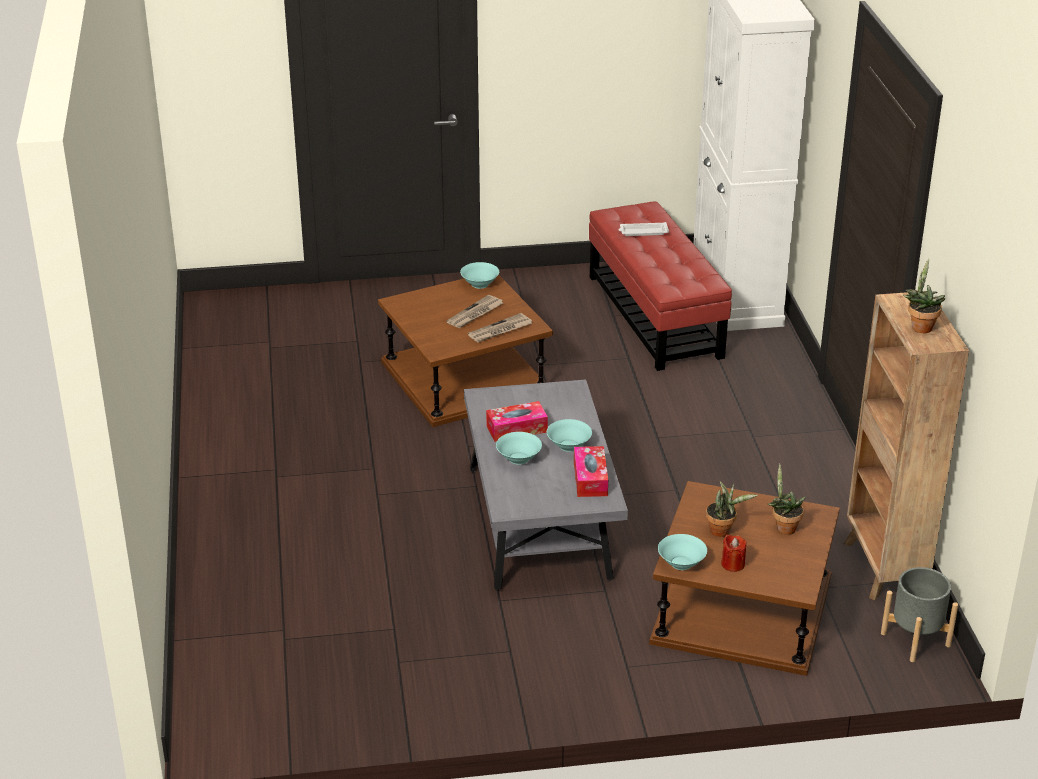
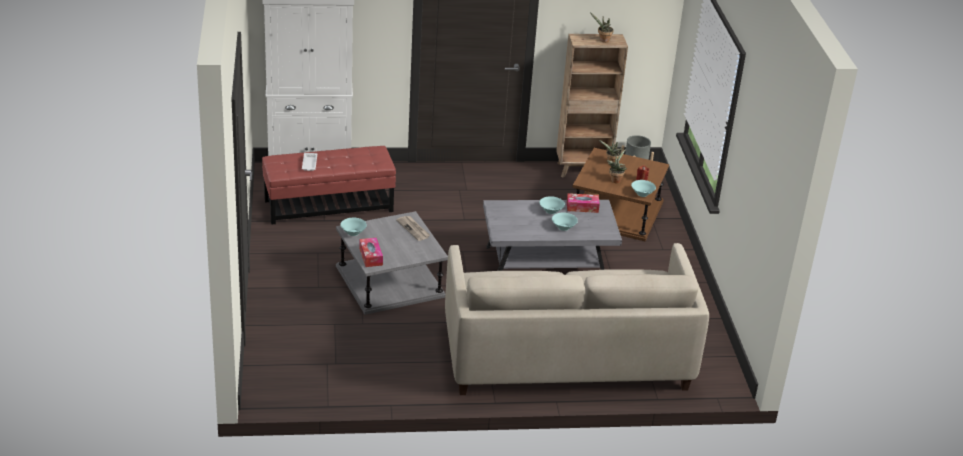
camera: 90 degrees left, 0 degrees up
brown side table [378,275,553,427] -> grey side table [336,211,448,315]
newspaper [446,295,503,328] -> none
tissue box [486,401,548,442] -> tissue box moved to [359,238,383,267]
none -> beige sofa [445,243,709,395]

